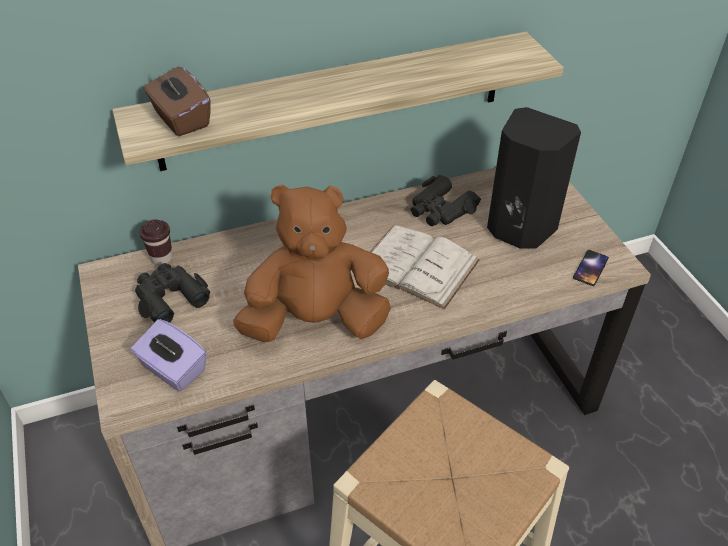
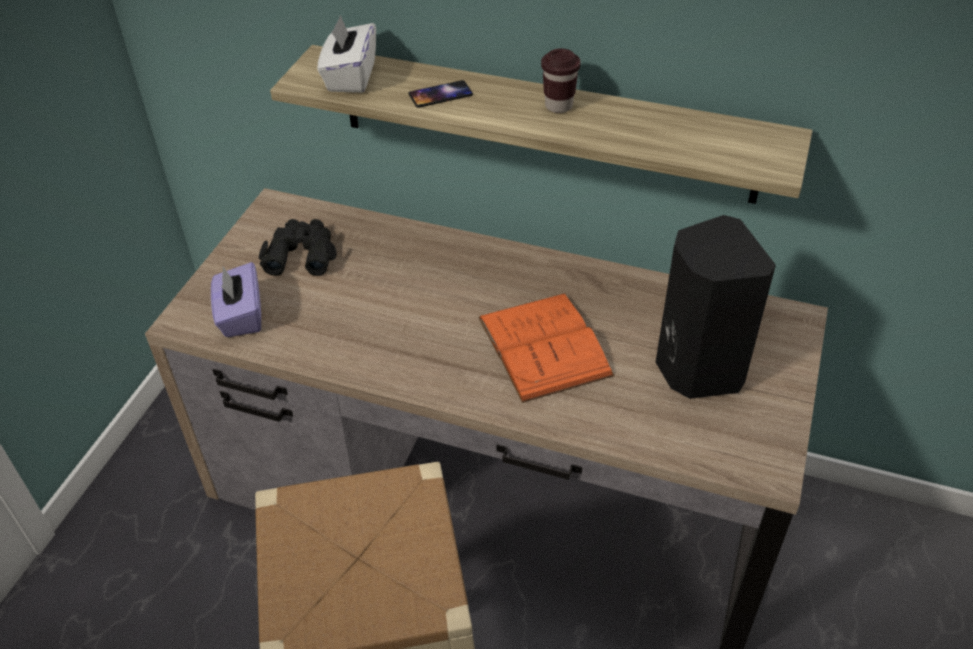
camera: 40 degrees right, 0 degrees up
brown cup [139,220,172,265] -> brown cup moved to [541,48,581,113]
brown tissue box [144,67,211,136] -> white tissue box [317,15,376,93]
brown plush toy [233,184,391,342] -> none
white book [371,225,480,310] -> orange book [478,294,615,403]
black binoculars [411,175,481,226] -> none
phone [573,250,609,286] -> phone moved to [408,80,473,108]

